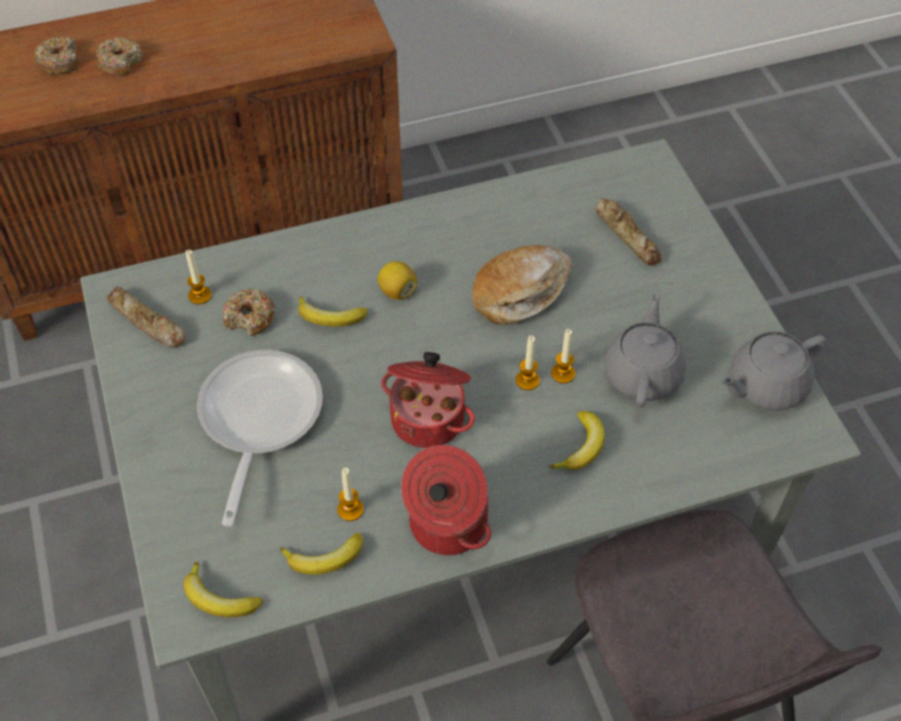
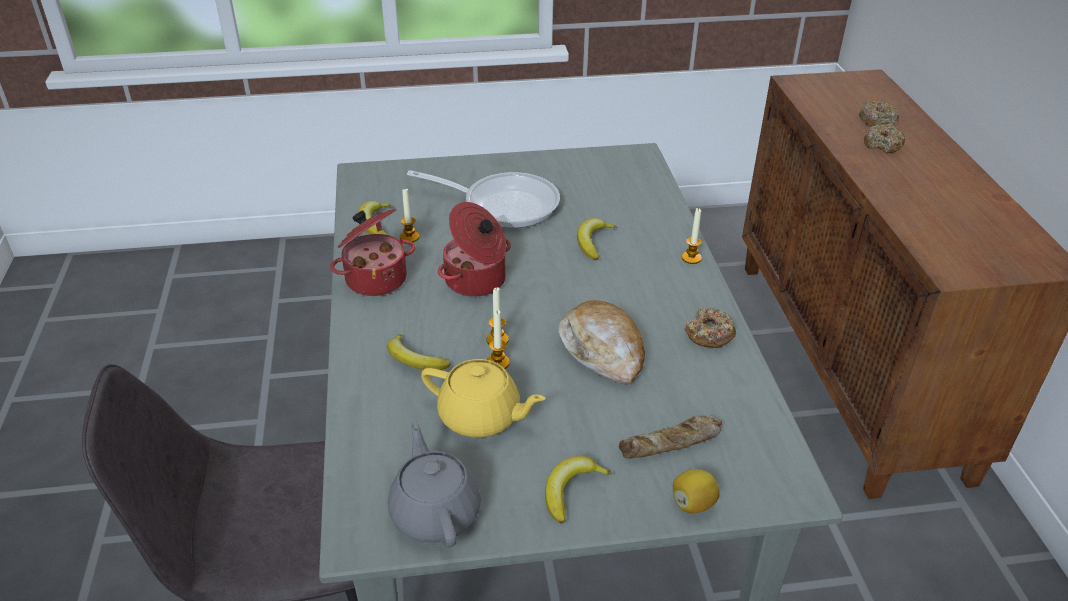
camera: 100 degrees right, 15 degrees down
bread [107,287,186,348] -> none
banana [184,561,263,617] -> banana moved to [545,456,612,523]
candle [185,250,211,304] -> candle moved to [682,208,702,264]
donut [222,288,275,336] -> donut moved to [684,307,736,348]
lemon [378,261,417,300] -> lemon moved to [673,469,720,513]
grey teapot [604,292,686,408] -> yellow teapot [421,359,546,438]

